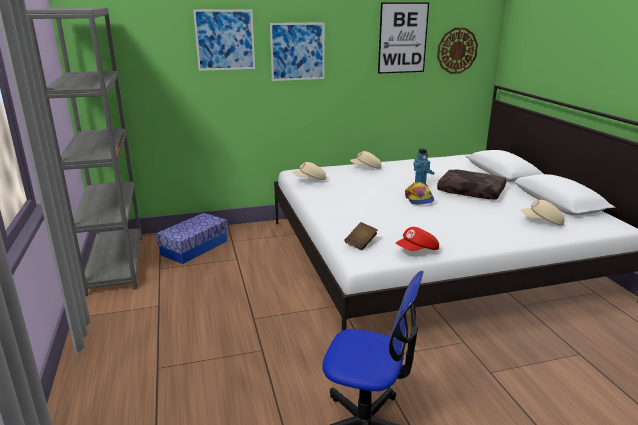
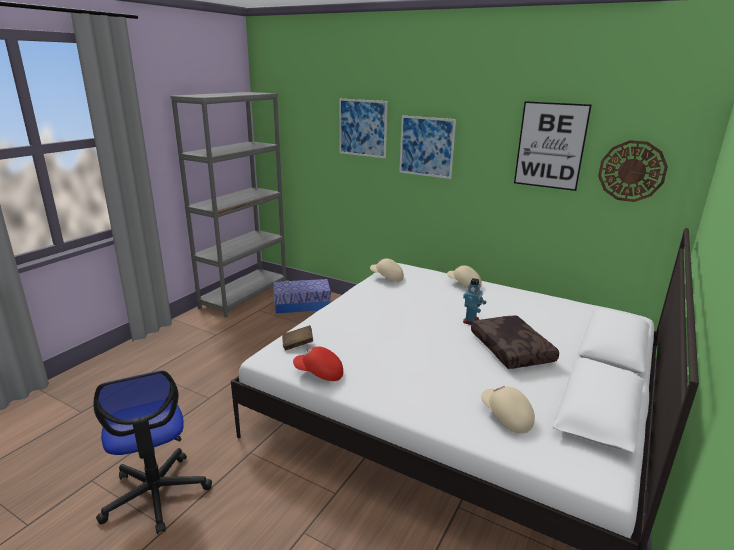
camera: 45 degrees right, 0 degrees up
cap [405,182,434,205] -> none

